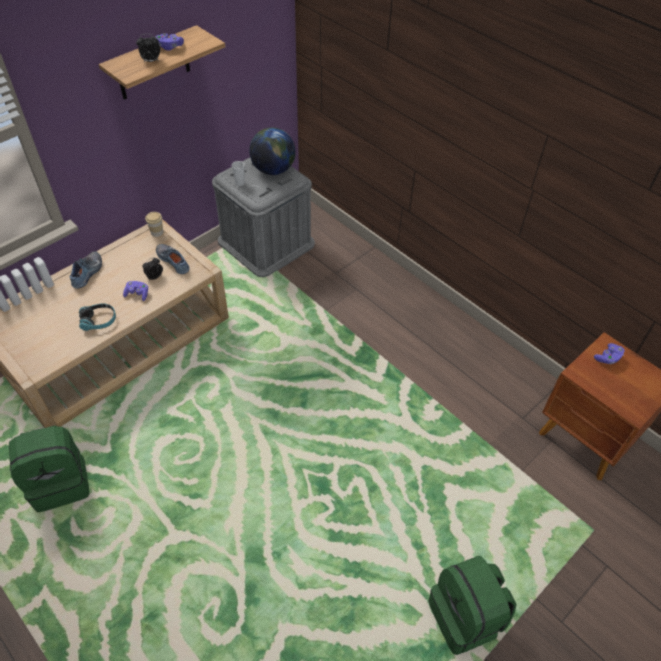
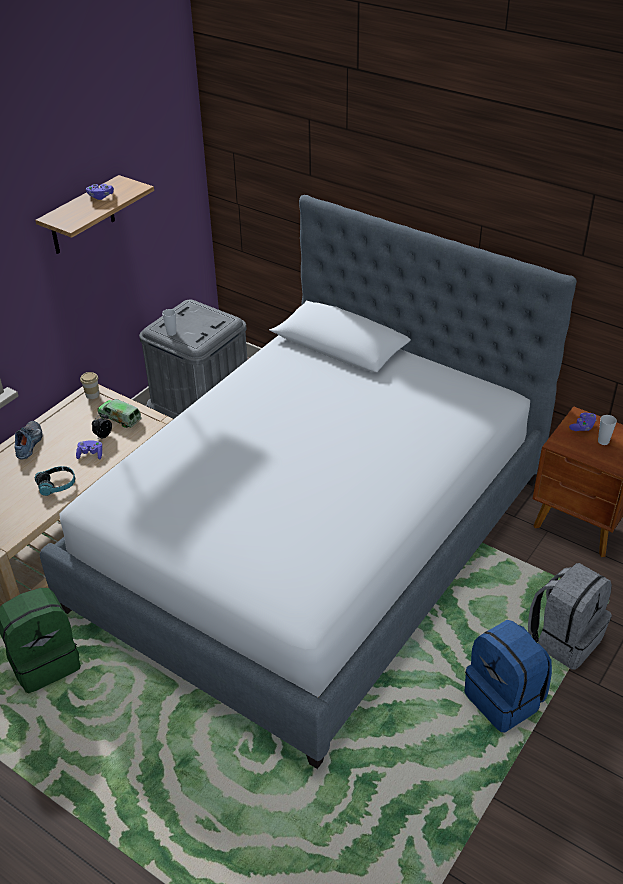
camera: 10 degrees left, 10 degrees down
alarm clock [136,34,160,62] -> none
shoe [156,244,190,274] -> toy truck [97,399,142,428]
globe [249,128,296,175] -> none
green backpack [428,556,517,655] -> blue backpack [464,620,552,732]
none -> bed [40,195,577,769]
none -> grey backpack [528,563,612,670]
none -> cup [598,415,617,445]

